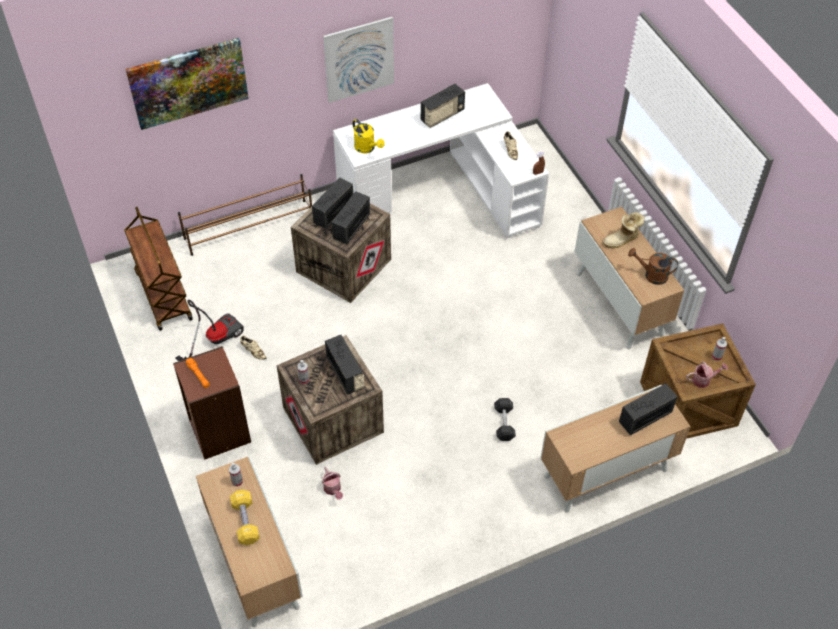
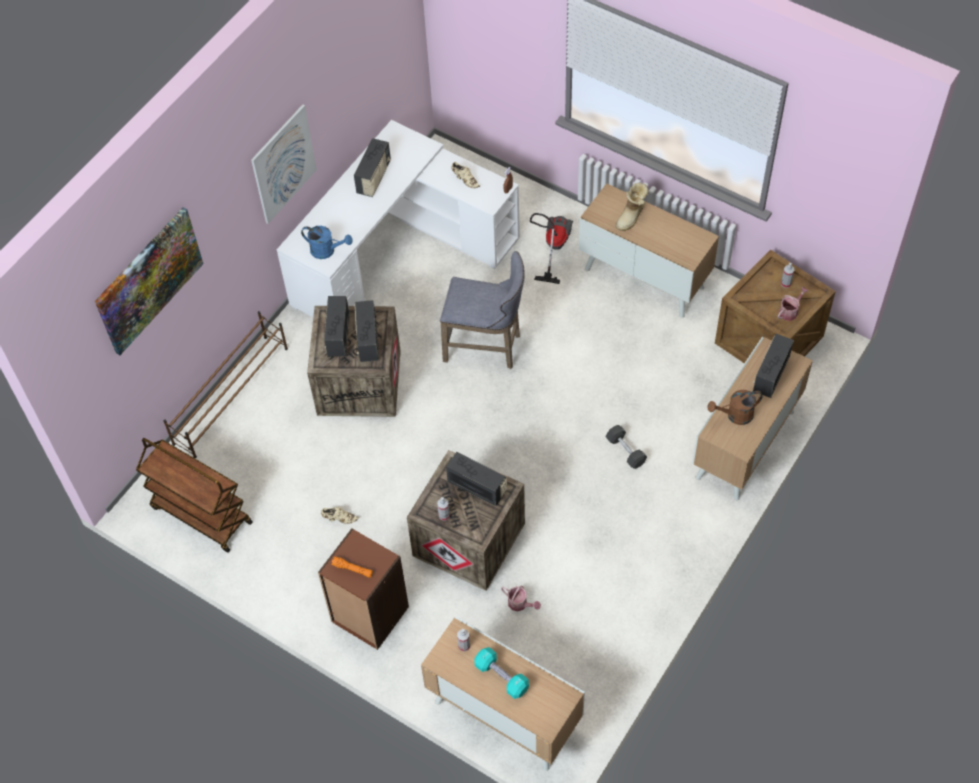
camera: 30 degrees left, 5 degrees up
vacuum cleaner [176,300,244,361] -> vacuum cleaner moved to [529,213,573,284]
yellow dumbbell [230,490,260,545] -> turquoise dumbbell [475,647,529,699]
yellow watering can [352,119,385,153] -> blue watering can [301,226,353,259]
brown watering can [628,248,678,285] -> brown watering can moved to [708,390,763,425]
none -> grey stool [440,251,525,369]

